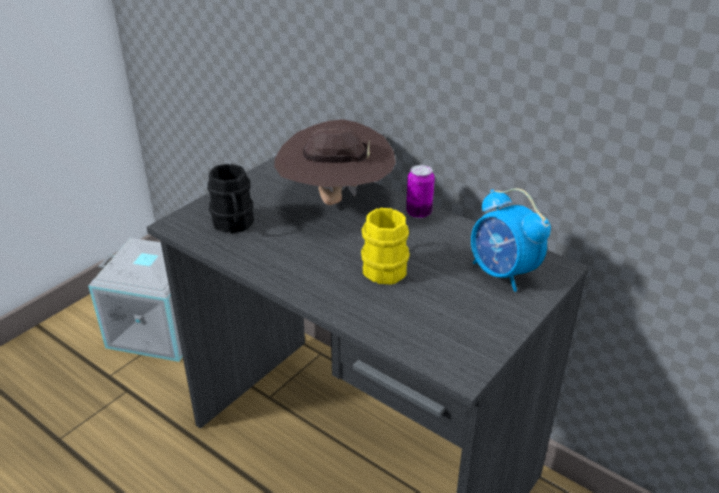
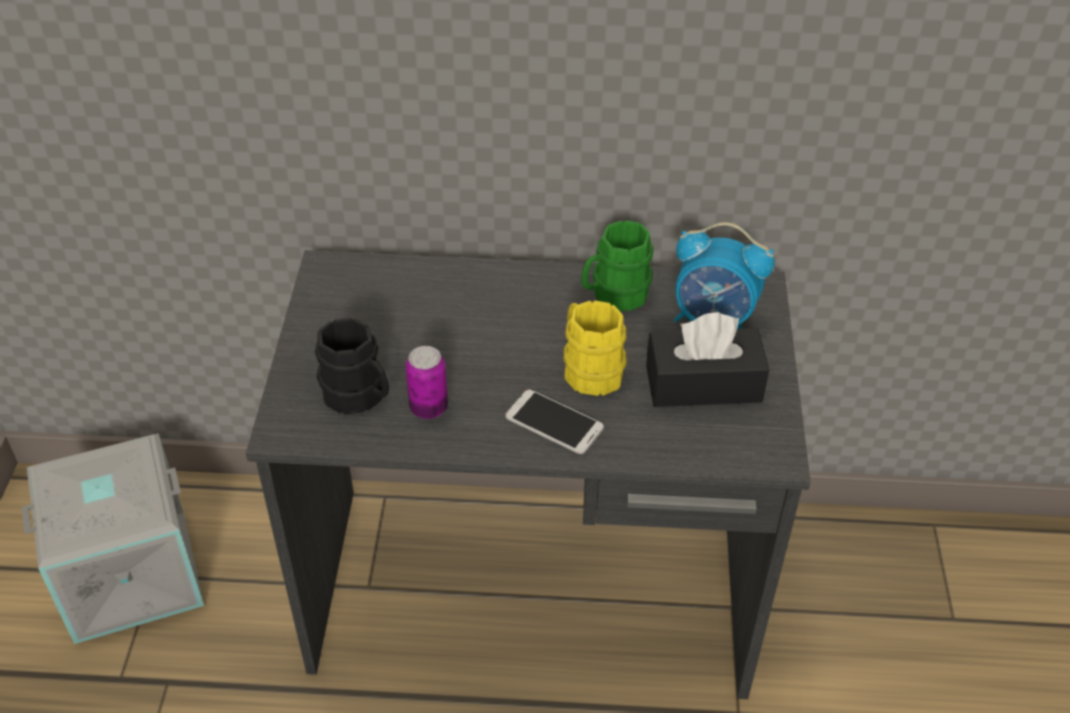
camera: 35 degrees left, 10 degrees up
brown hat [274,119,396,205] -> none
can [406,165,435,218] -> can moved to [405,346,448,419]
none -> phone [505,389,604,454]
none -> green mug [581,220,654,311]
none -> black tissue box [646,312,769,407]

